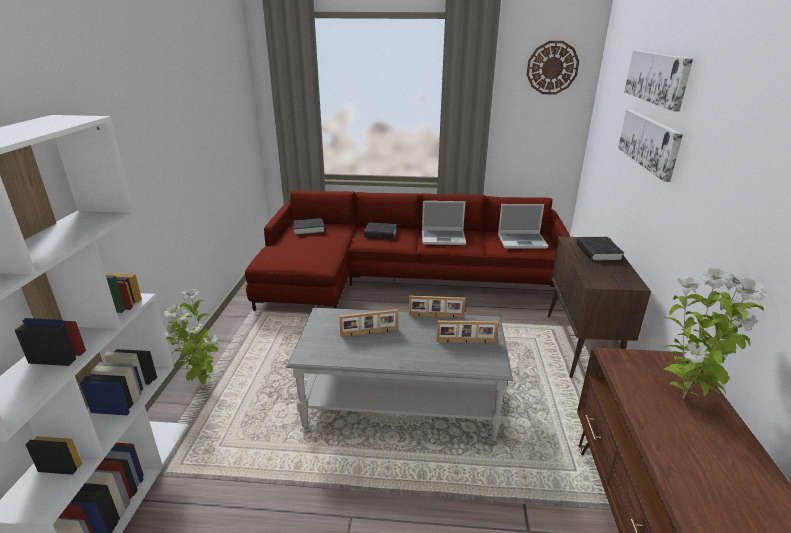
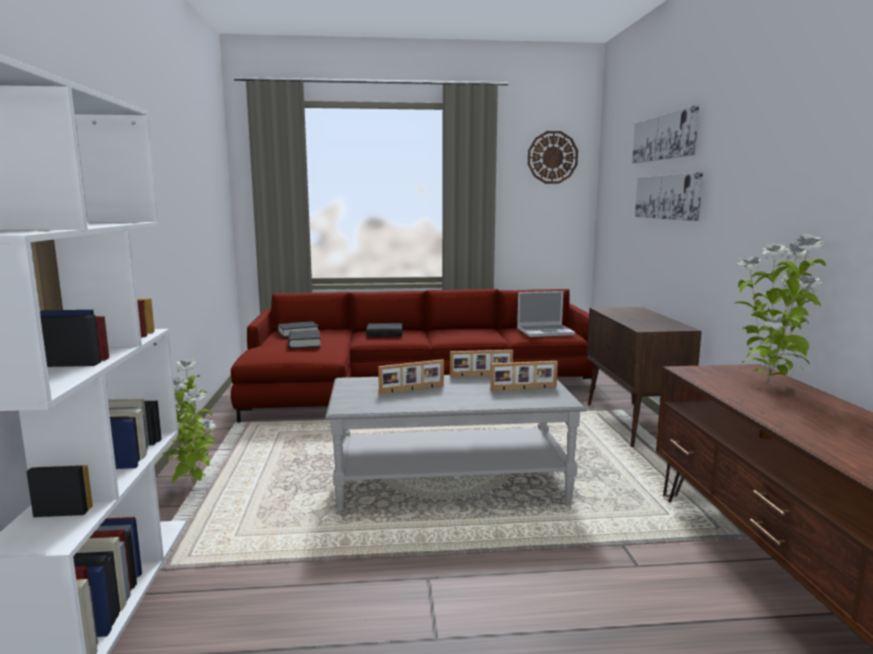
camera: 10 degrees left, 15 degrees down
laptop [422,201,466,245] -> none
black book [577,237,624,262] -> black book moved to [288,330,321,348]

